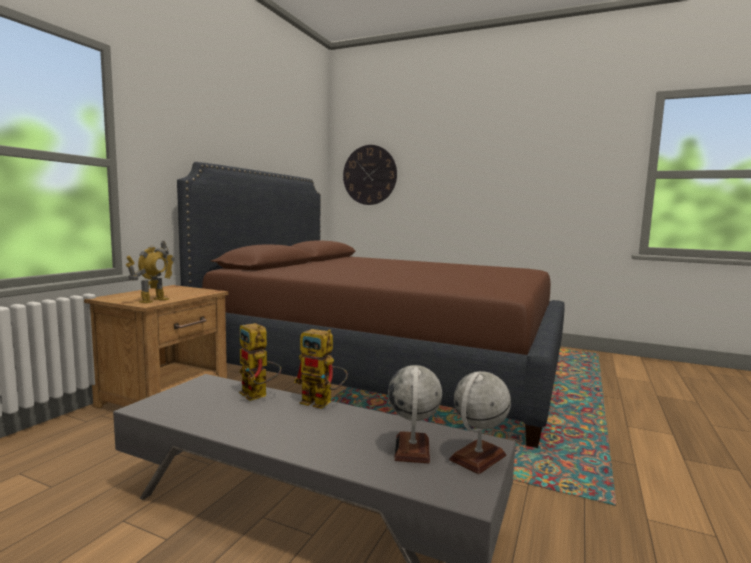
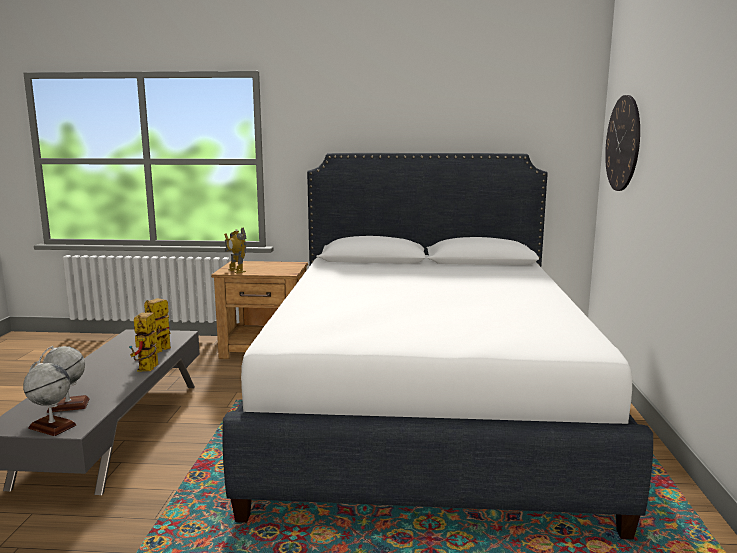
camera: 70 degrees right, 5 degrees up
toy robot [126,241,175,303] -> toy robot turned 45 degrees clockwise [224,228,247,274]
brown bed [177,162,565,448] -> white bed [222,153,653,540]

